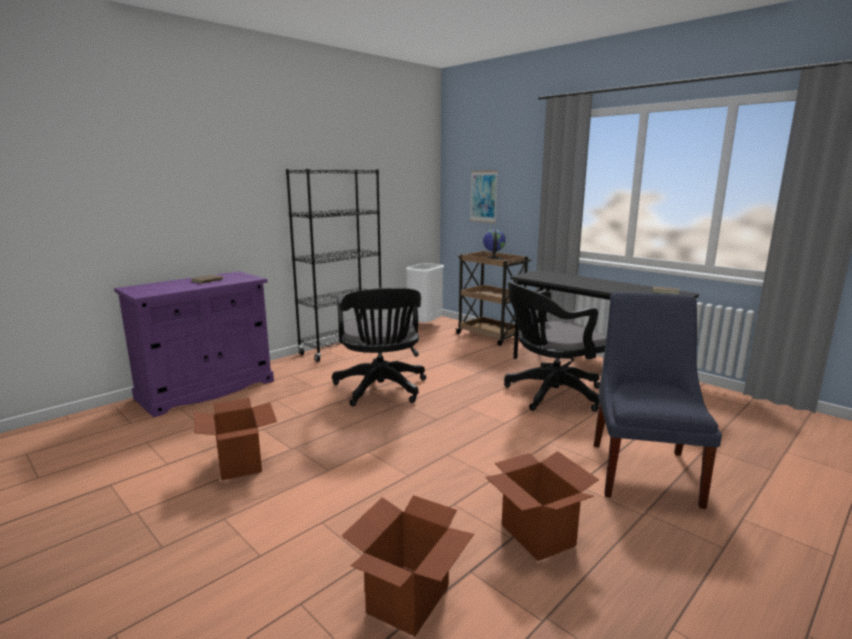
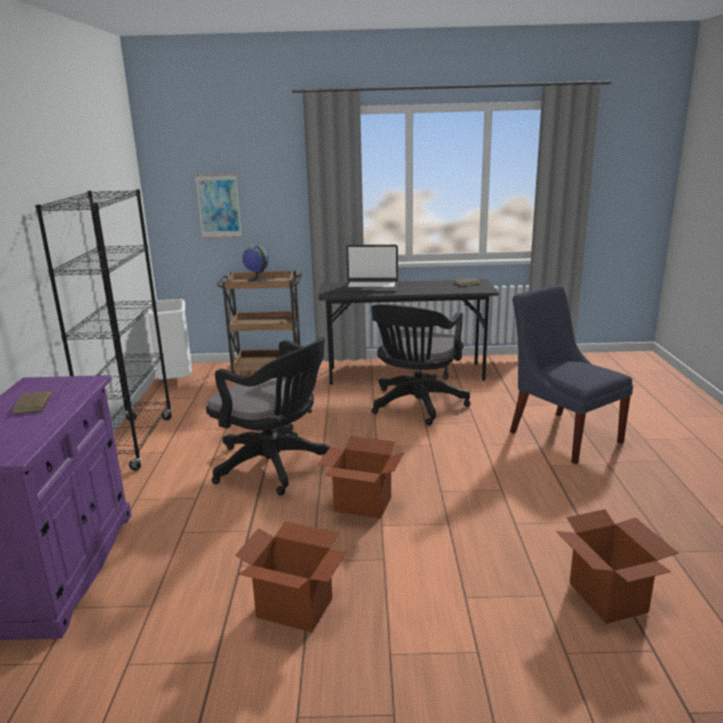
camera: 45 degrees left, 5 degrees up
cardboard box [485,451,599,561] -> cardboard box moved to [318,436,404,519]
none -> laptop [343,245,398,293]

